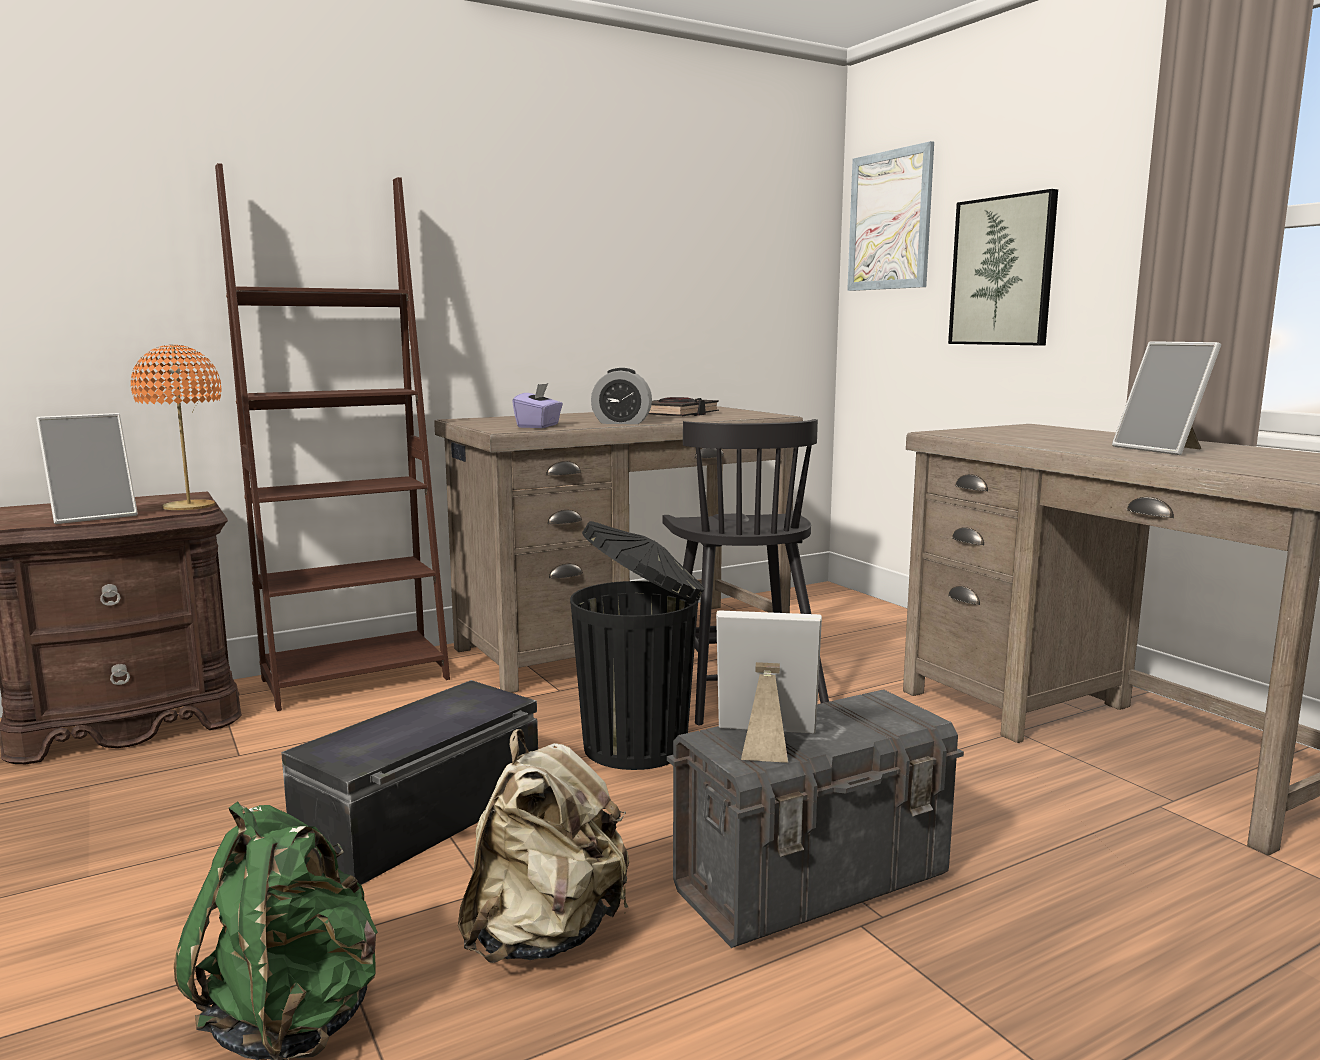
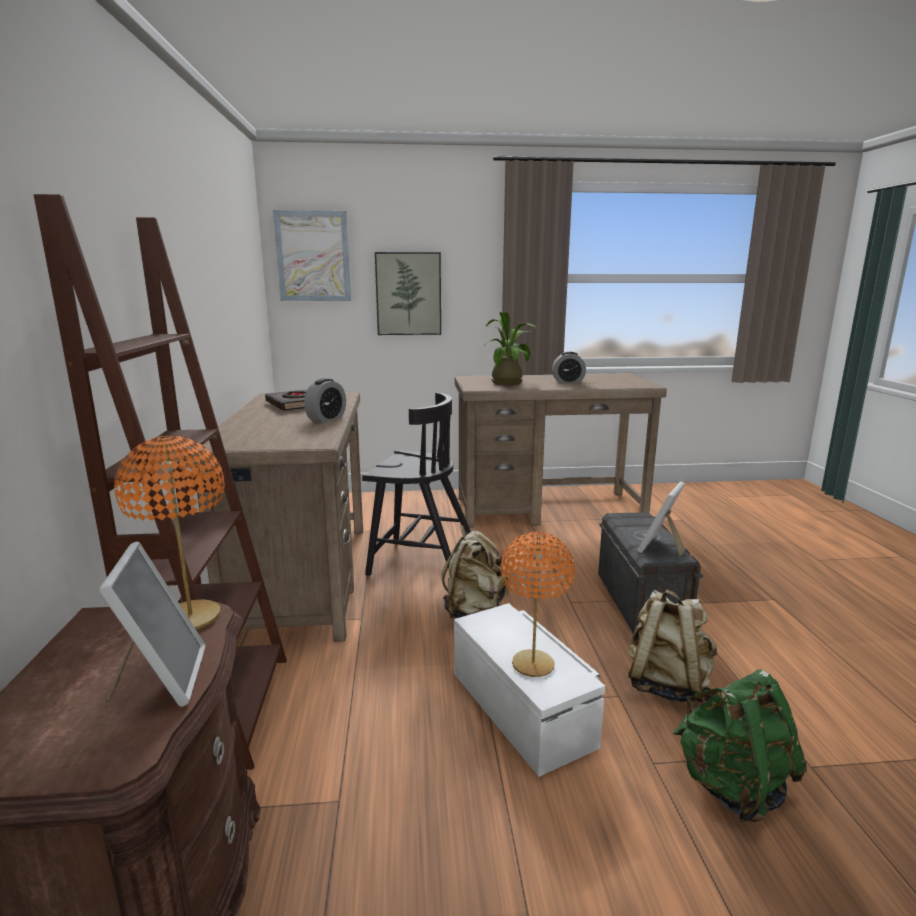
camera: 65 degrees left, 5 degrees up
black storage box [281,680,538,885] -> white storage box [454,603,605,777]
purple tissue box [512,383,563,428] -> none
black trash can [570,521,704,770] -> beige backpack [442,526,509,619]
picture frame [1112,341,1221,455] -> alarm clock [552,352,586,383]
none -> potted plant [483,312,537,385]
none -> orange table lamp [500,532,575,677]

